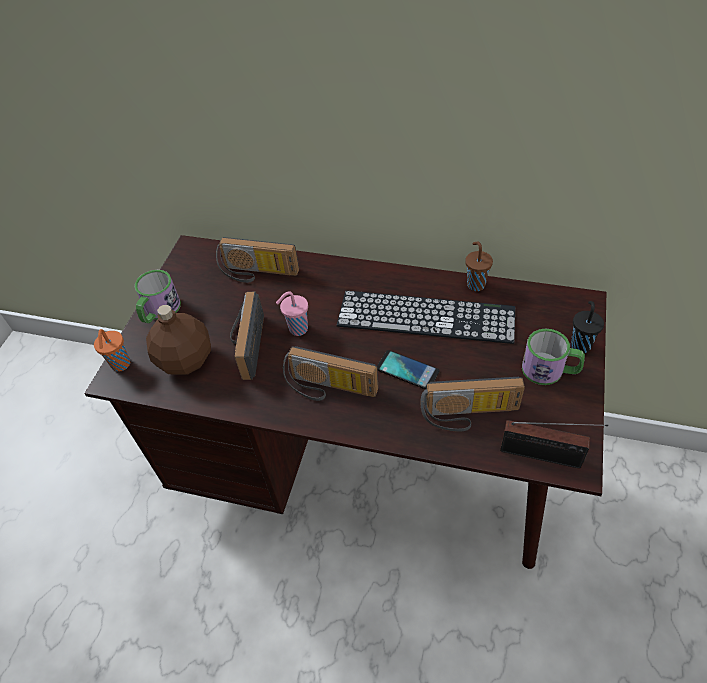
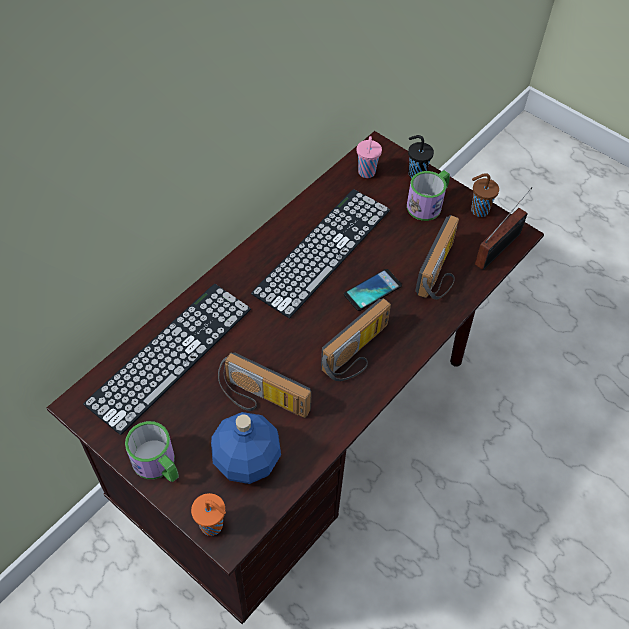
camera: 70 degrees left, 5 degrees up
brown bottle [146,305,211,375] -> blue bottle [211,412,281,484]
radio [216,237,299,283] -> keyboard [83,284,251,435]
pink cup [276,291,308,336] -> pink cup moved to [357,136,382,178]
brown cup [465,242,493,291] -> brown cup moved to [471,173,499,217]

